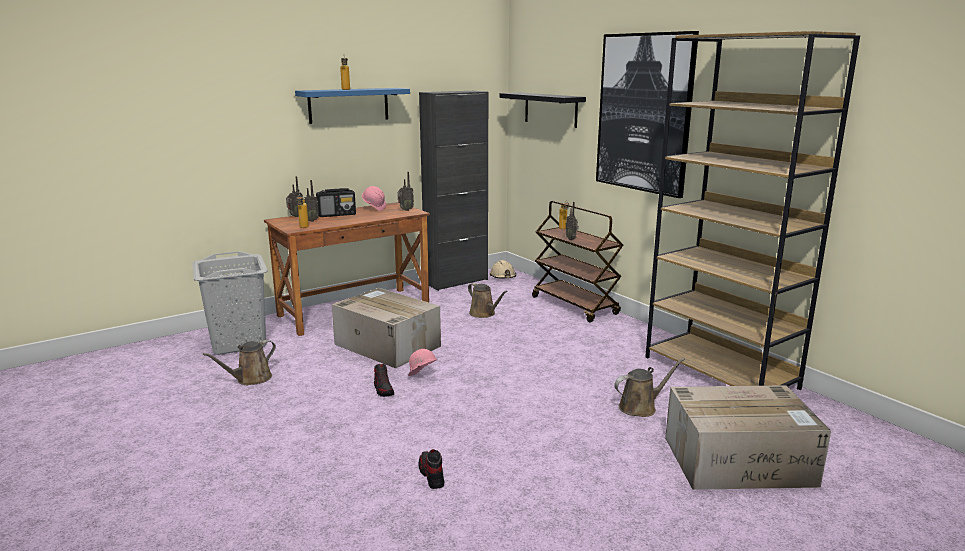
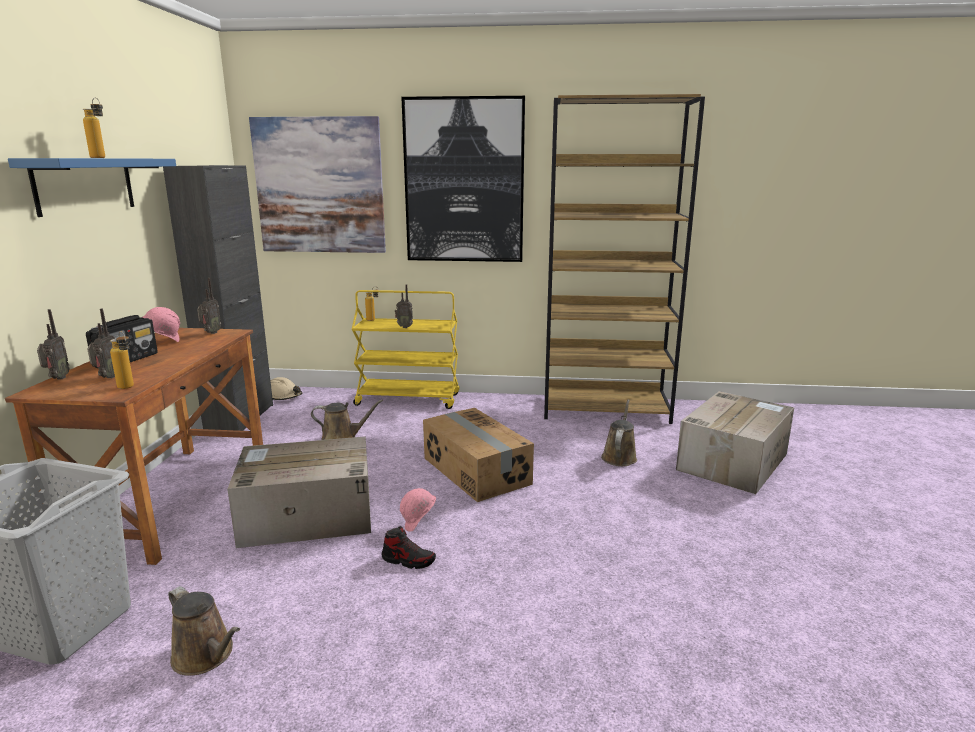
camera: 50 degrees left, 0 degrees up
brown watering can [203,340,276,385] -> brown watering can turned 45 degrees counterclockwise [168,586,240,676]
shoe [419,449,444,489] -> none
black shelf [500,93,586,128] -> picture [249,116,386,253]
brown cart [532,201,623,322] -> yellow cart [352,290,460,409]
none -> cardboard box [423,408,534,502]

